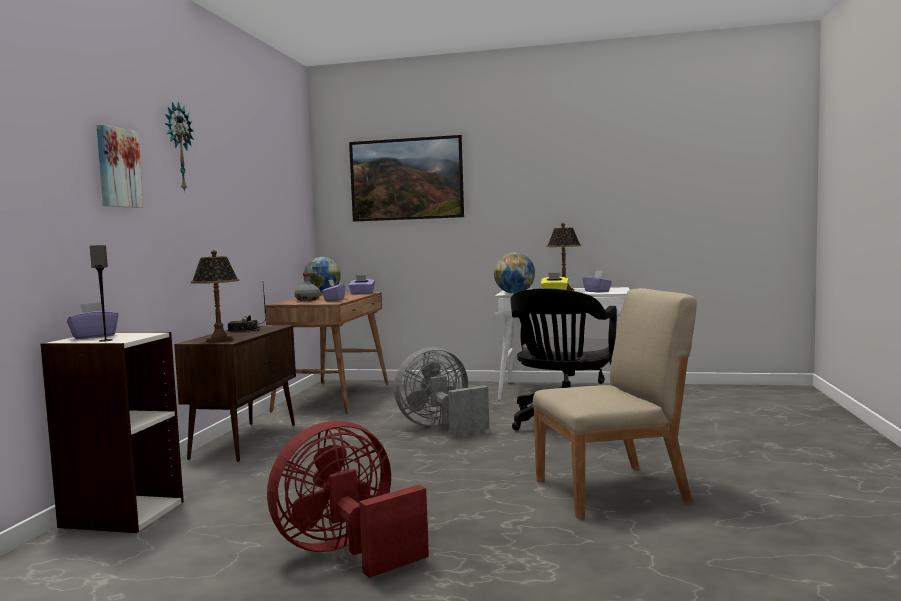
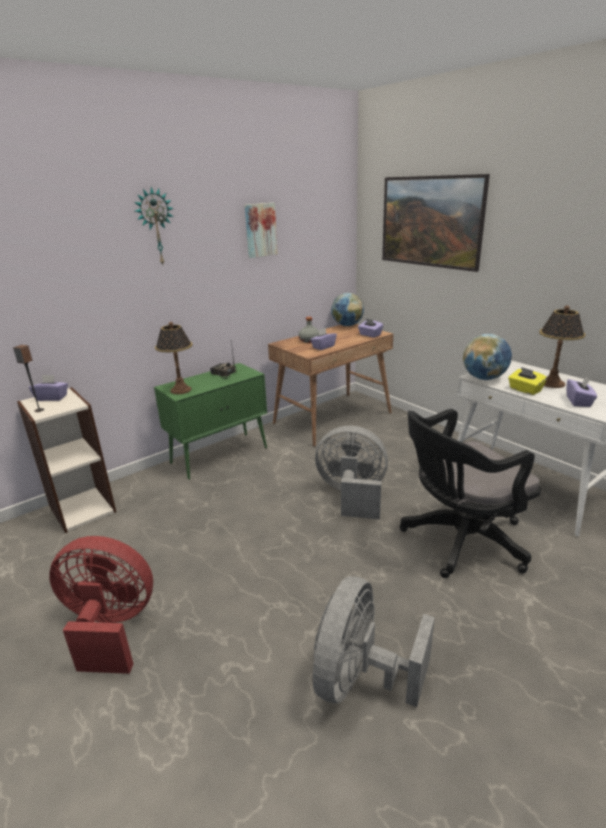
camera: 40 degrees right, 20 degrees up
picture [96,124,144,208] -> picture moved to [245,203,278,258]
brown cabinet [174,325,296,462] -> green cabinet [154,363,267,480]
beige chair [533,288,697,519] -> grey fan [313,576,435,707]

